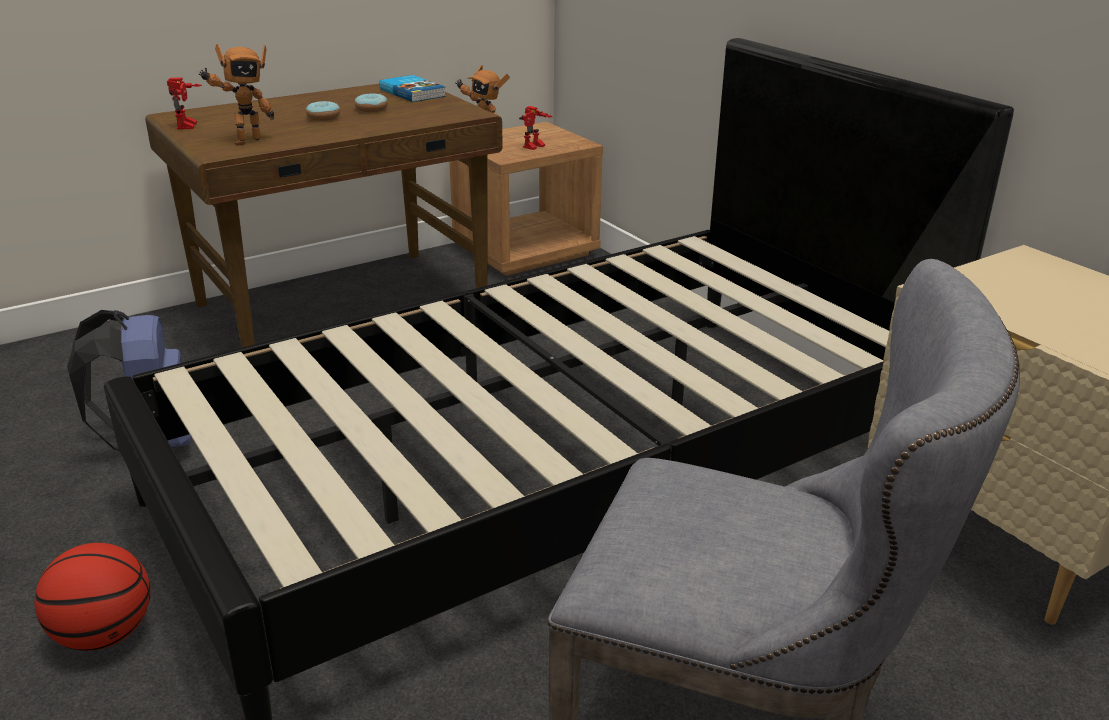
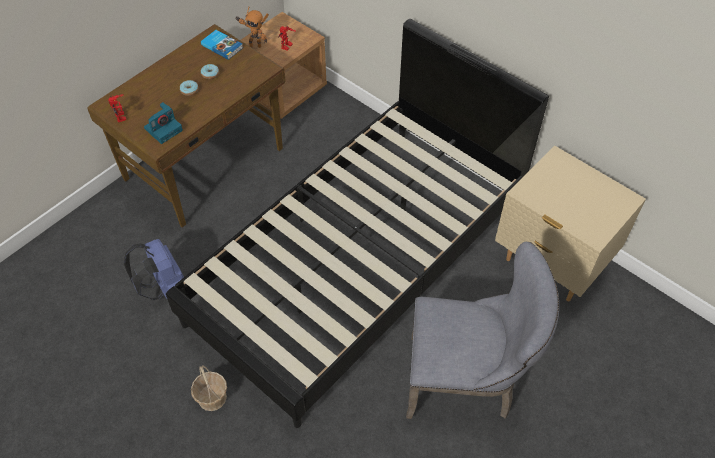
camera: 15 degrees left, 25 degrees up
basketball [35,543,150,651] -> basket [191,365,227,411]
toy robot [199,44,274,146] -> camera [144,102,183,144]

